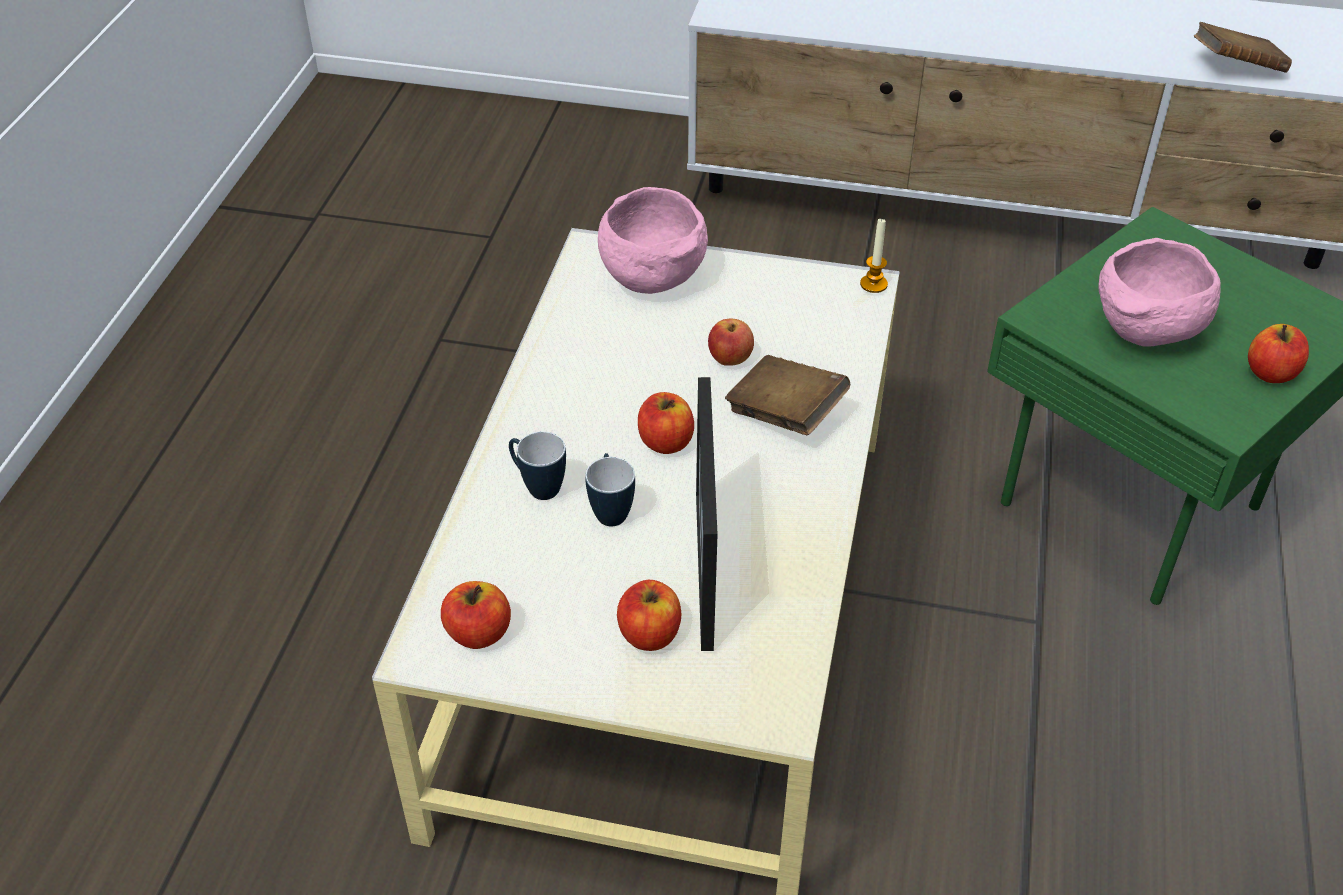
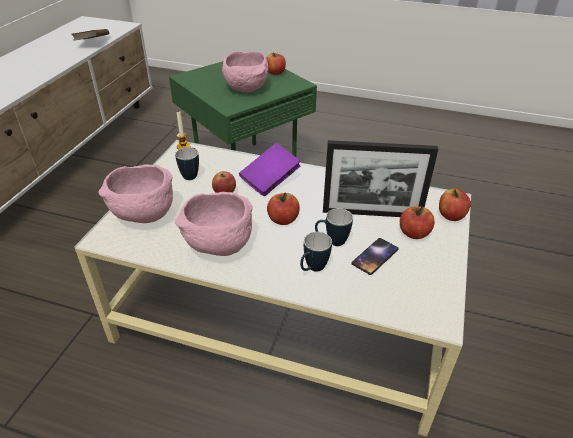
camera: 85 degrees left, 5 degrees down
apple [441,581,511,649] -> apple moved to [439,188,471,221]
brown book [725,355,850,435] -> purple book [239,143,300,196]
none -> mug [175,147,199,180]
none -> pink bowl [175,192,253,256]
none -> phone [351,238,399,275]

